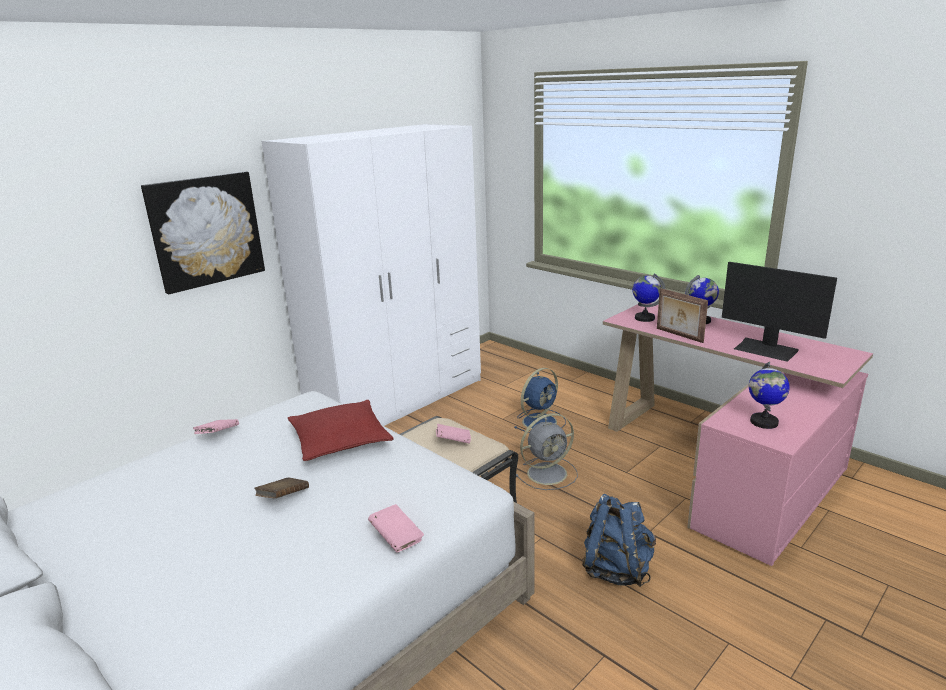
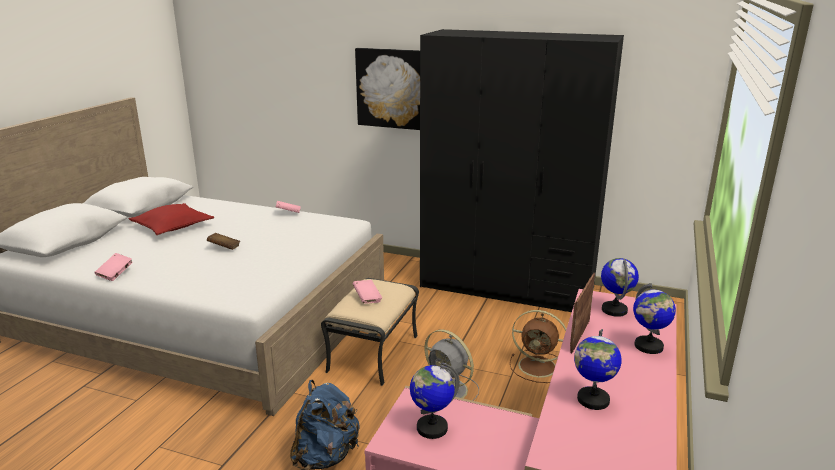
camera: 65 degrees right, 0 degrees up
white wardrobe [261,124,481,426] -> black wardrobe [420,29,624,312]
red pillow [288,400,394,461] -> red pillow moved to [129,203,214,235]
pink book [368,504,424,553] -> pink book moved to [95,253,133,281]
blue fan [514,368,566,433] -> brown fan [510,310,567,383]
monitor [722,262,837,362] -> globe [574,329,622,410]

